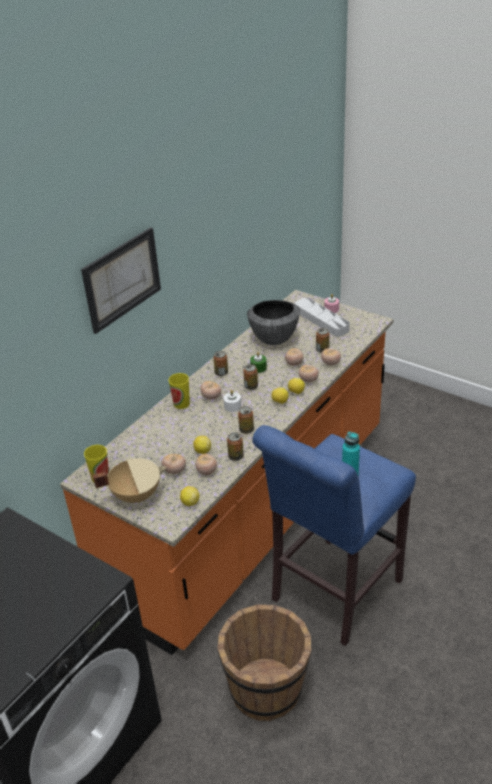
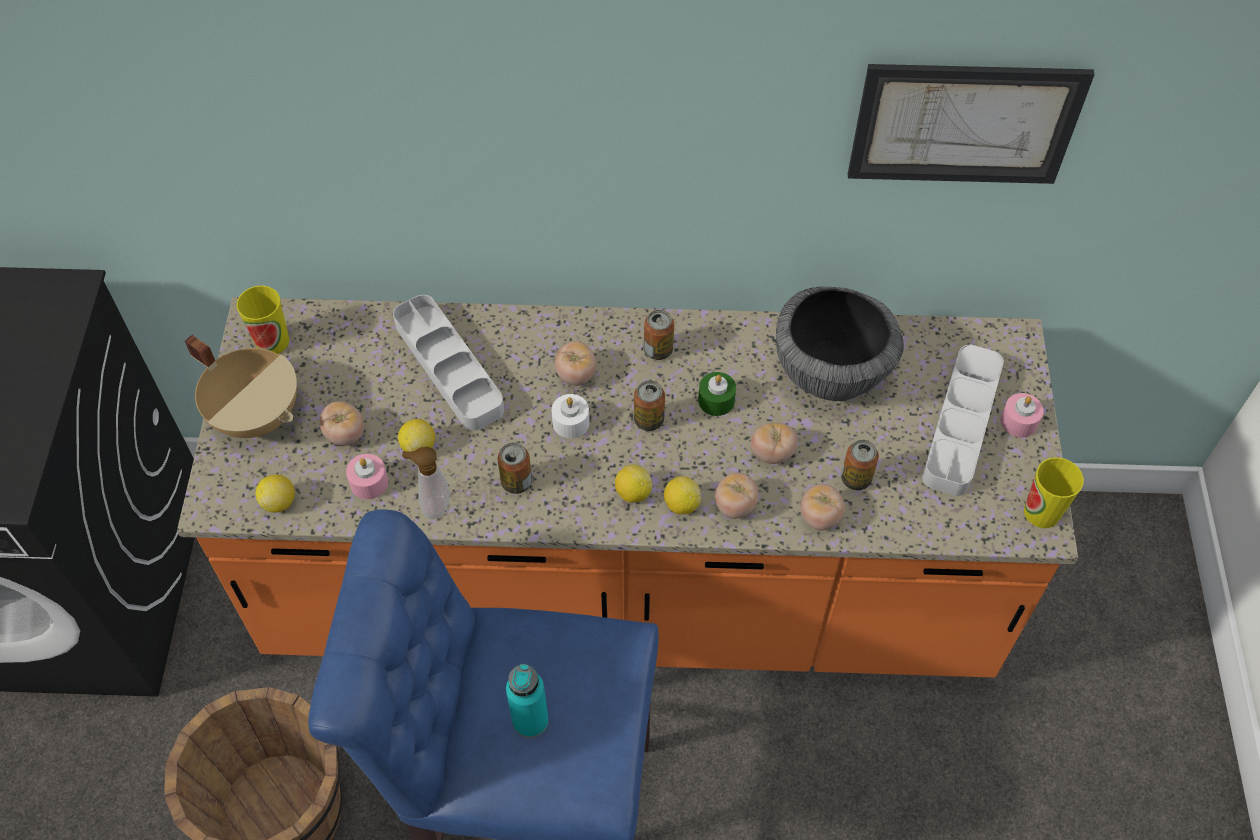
camera: 55 degrees right, 20 degrees up
picture [81,227,161,334] -> picture moved to [848,64,1095,184]
cup [168,373,190,409] -> cup moved to [1024,457,1084,528]
tomato [195,454,217,475] -> pink candle [346,454,388,499]
can [227,432,244,461] -> soap dispenser [402,447,450,519]
none -> grey tray [393,295,504,431]

